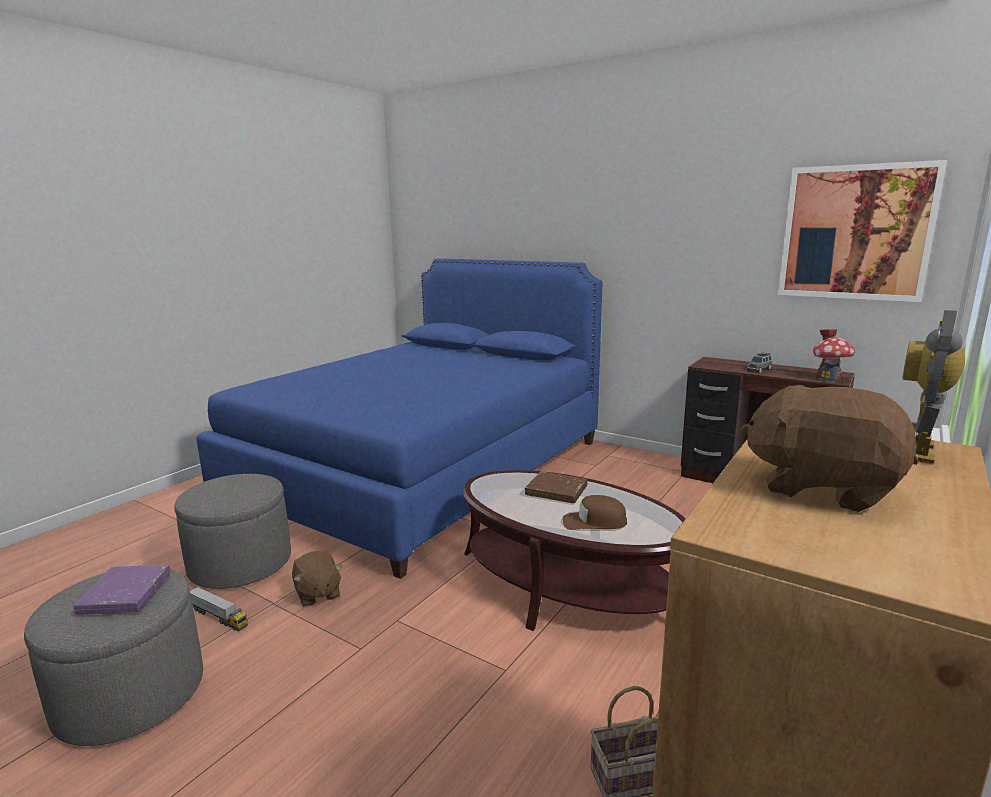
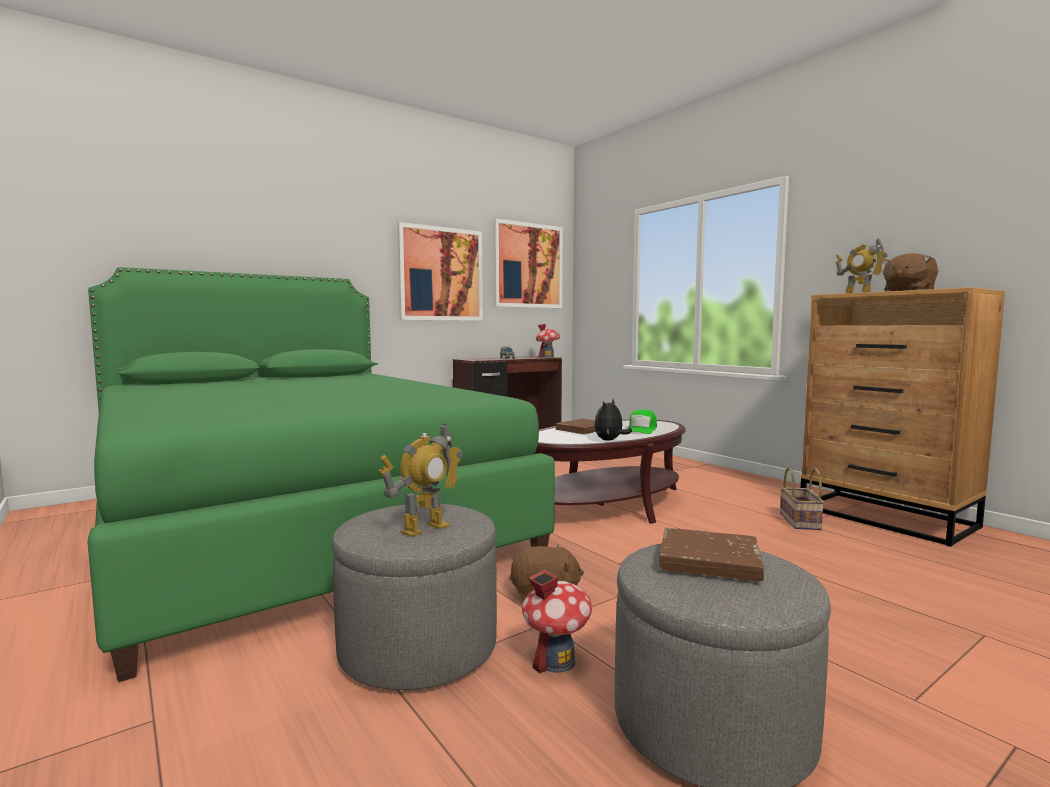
camera: 70 degrees left, 10 degrees down
purple book [73,565,171,615] -> brown book [659,528,764,581]
toy truck [190,587,248,631] -> toy house [522,570,592,673]
blue bed [196,258,603,579] -> green bed [88,267,555,682]
brown cap [563,495,627,530] -> green cap [627,409,657,434]
none -> toy robot [379,423,463,537]
none -> picture [397,222,483,321]
none -> plush toy [594,399,632,441]

